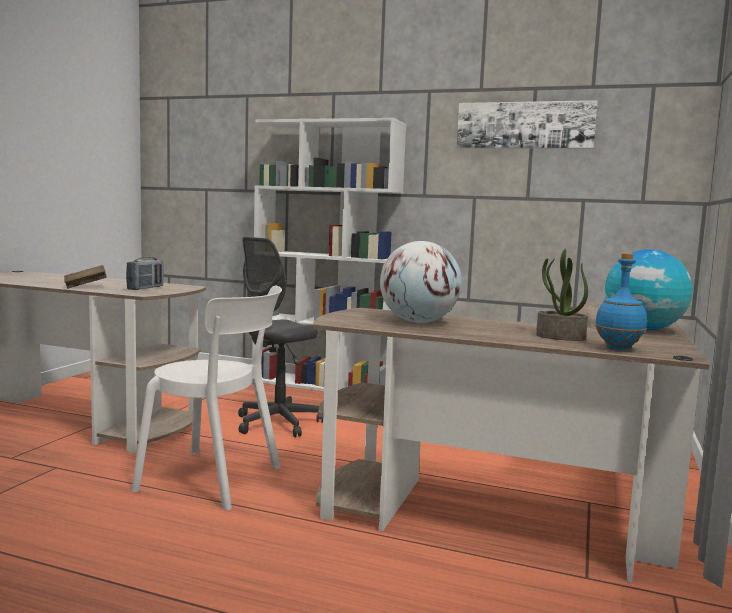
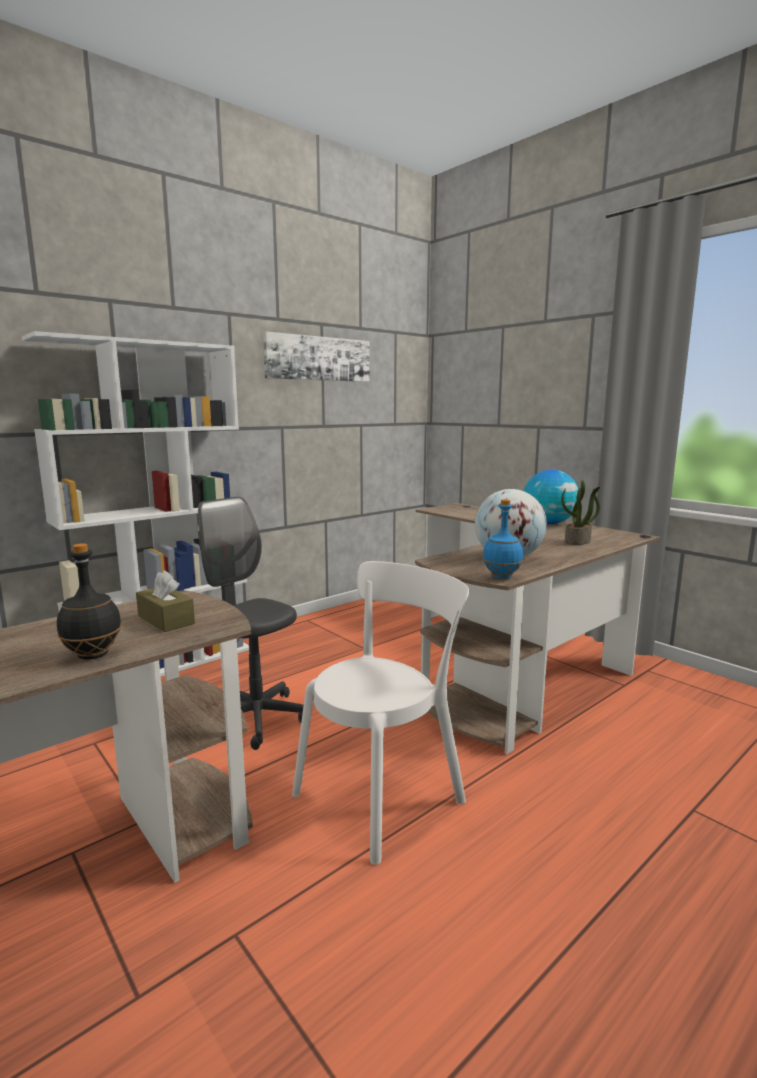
camera: 60 degrees left, 5 degrees up
brown book [64,265,107,289] -> black bottle [57,543,122,660]
radio [126,257,164,290] -> brown tissue box [136,570,195,632]
grey office chair [238,237,323,437] -> grey office chair turned 150 degrees clockwise [198,497,304,750]
blue bottle [595,253,647,350] -> blue bottle moved to [483,499,523,579]

